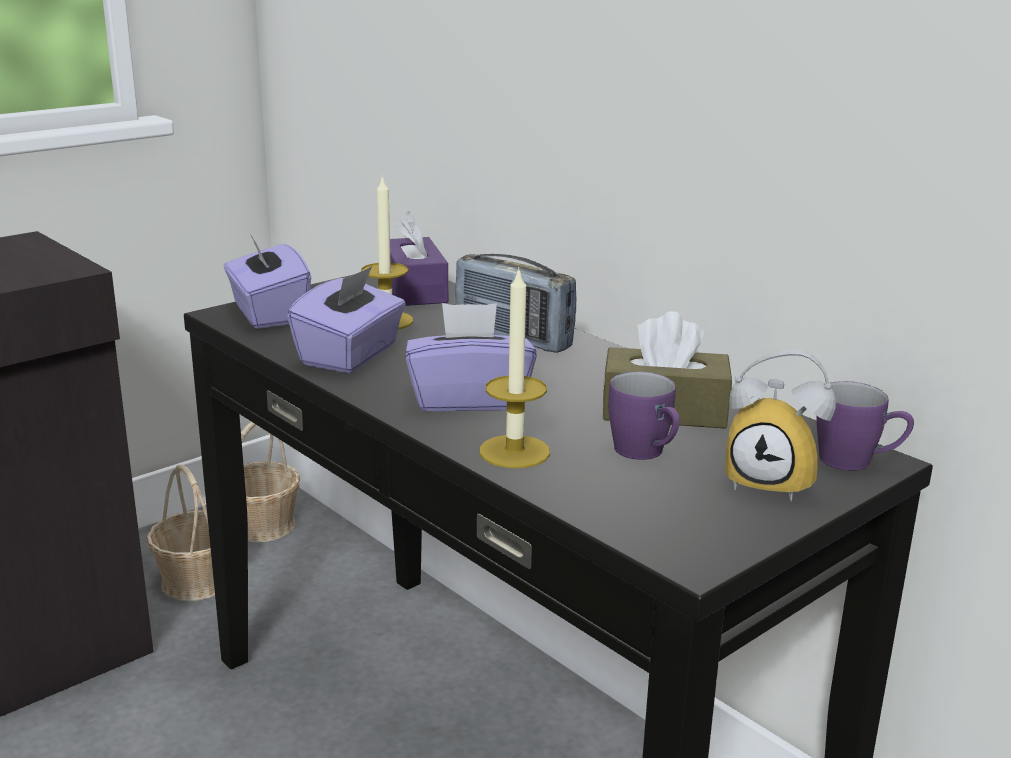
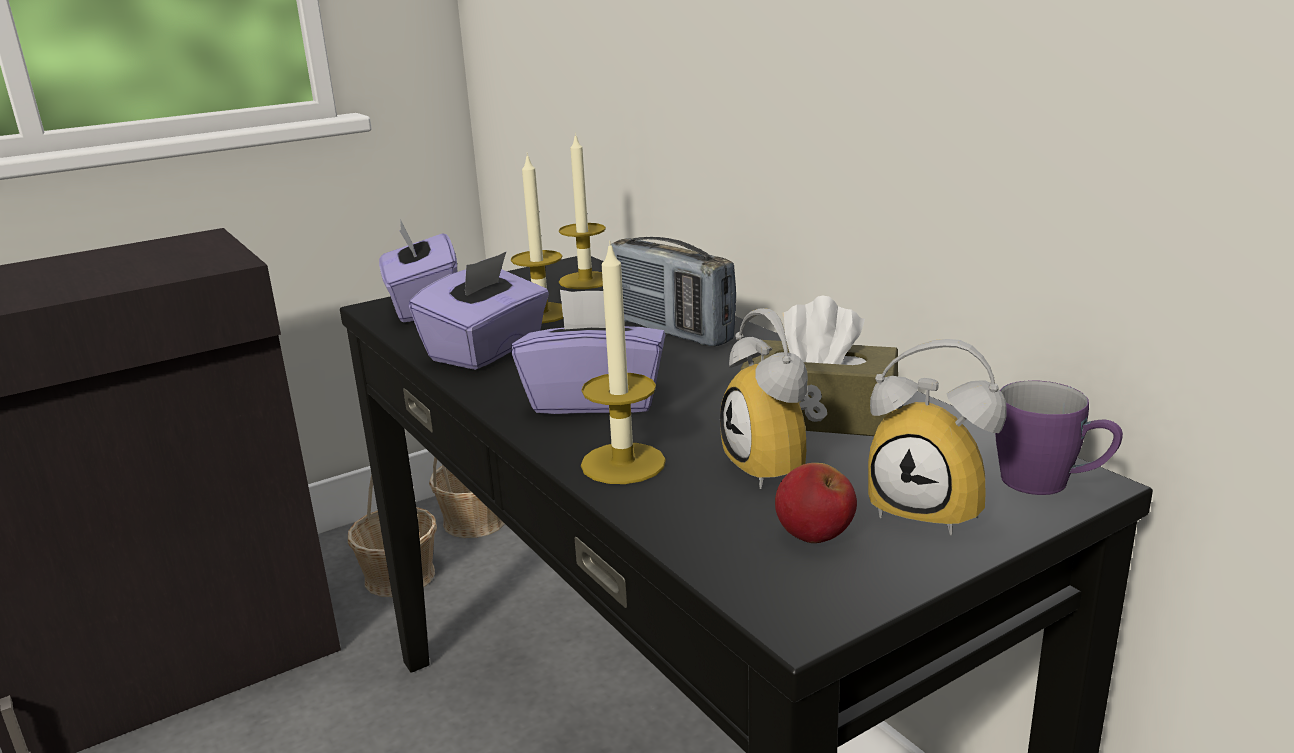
camera: 10 degrees right, 0 degrees up
purple tissue box [390,211,448,306] -> candle [559,133,606,289]
purple mug [609,372,680,460] -> alarm clock [720,308,827,489]
none -> apple [775,463,857,543]

